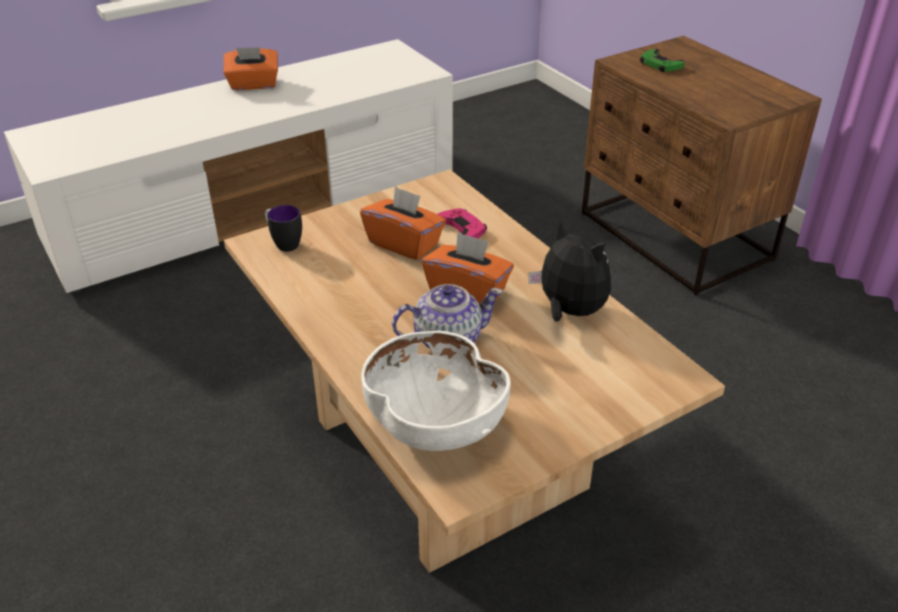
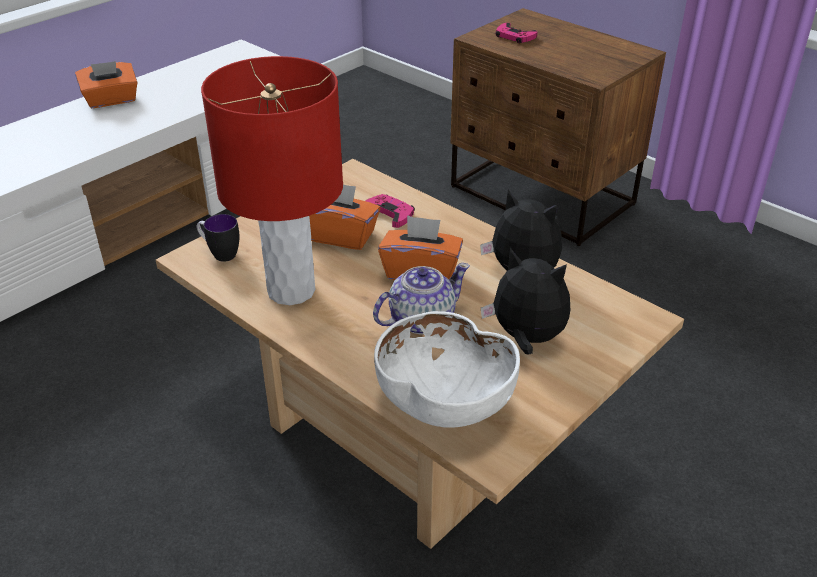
camera: 15 degrees left, 0 degrees up
green game controller [640,49,685,72] -> pink game controller [495,23,538,43]
none -> red table lamp [201,56,343,305]
none -> plush toy [481,248,570,355]

